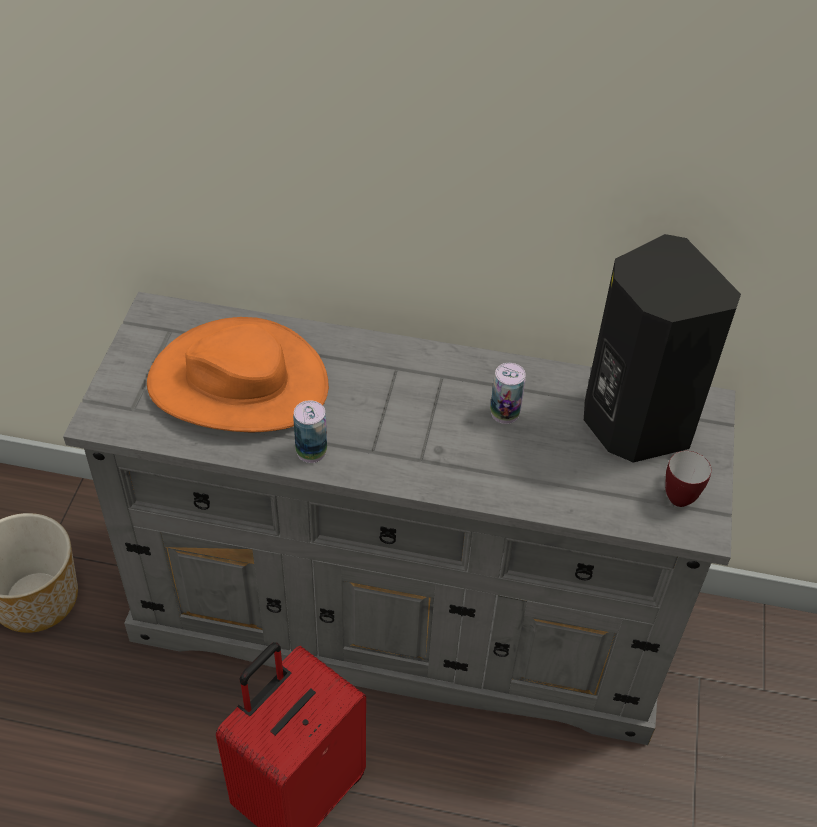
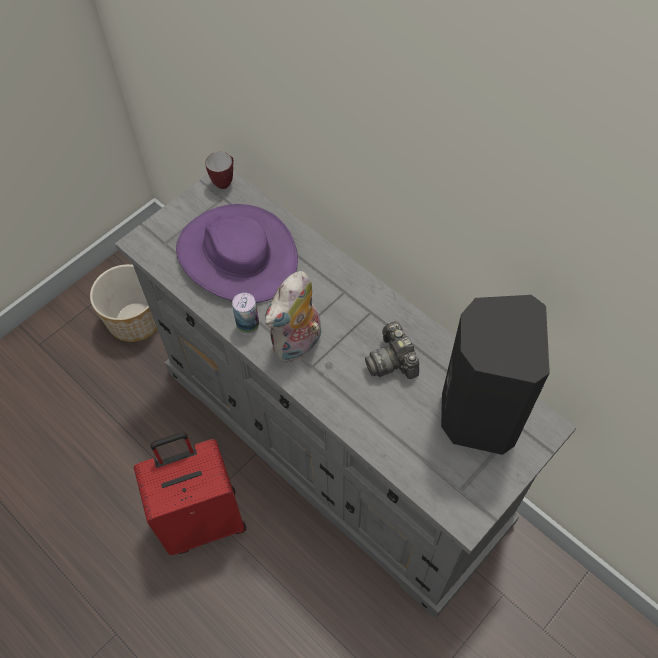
camera: 35 degrees right, 10 degrees up
orange hat [147,317,329,432] -> purple hat [176,204,298,303]
can [490,363,526,424] -> camera [365,321,419,379]
mug [665,451,711,507] -> mug moved to [205,152,234,189]
none -> plush toy [265,271,321,363]

